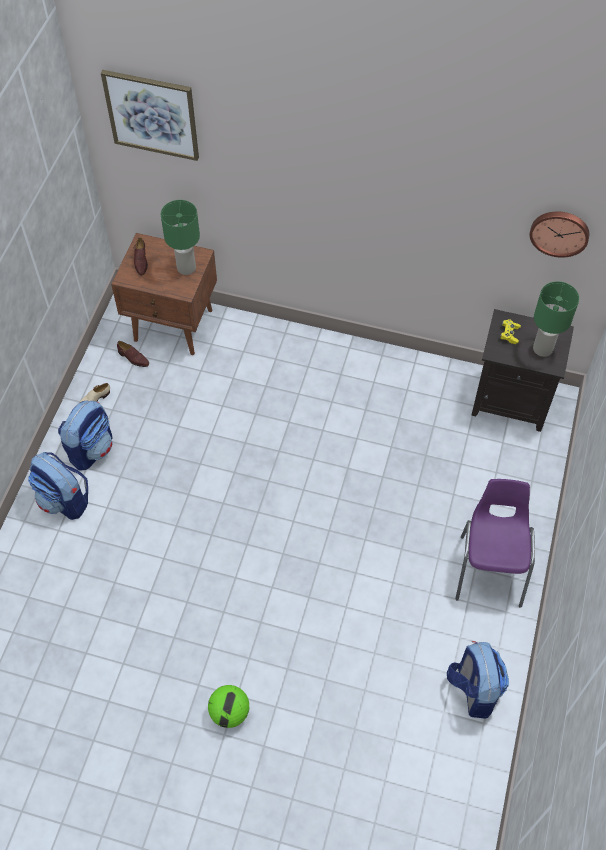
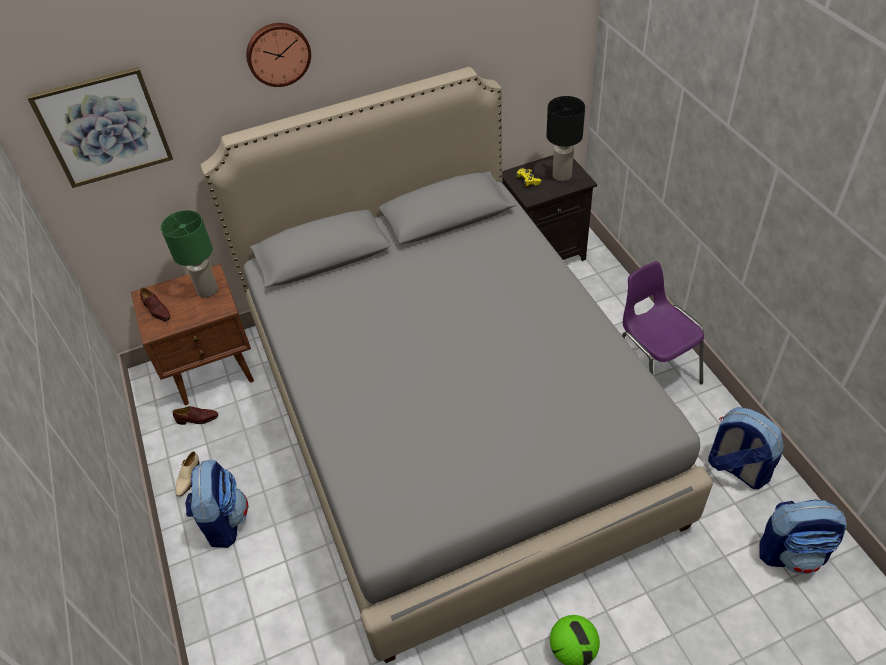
camera: 35 degrees left, 10 degrees down
backpack [28,452,88,520] -> backpack moved to [759,500,847,574]
wall clock [530,212,589,258] -> wall clock moved to [246,23,311,87]
green table lamp [533,281,579,357] -> black table lamp [546,96,585,181]
none -> grey bed [201,67,713,663]

